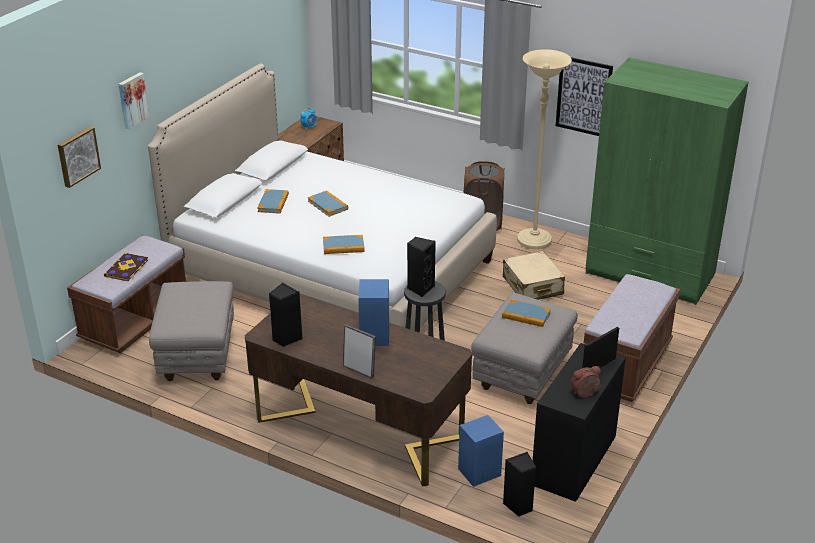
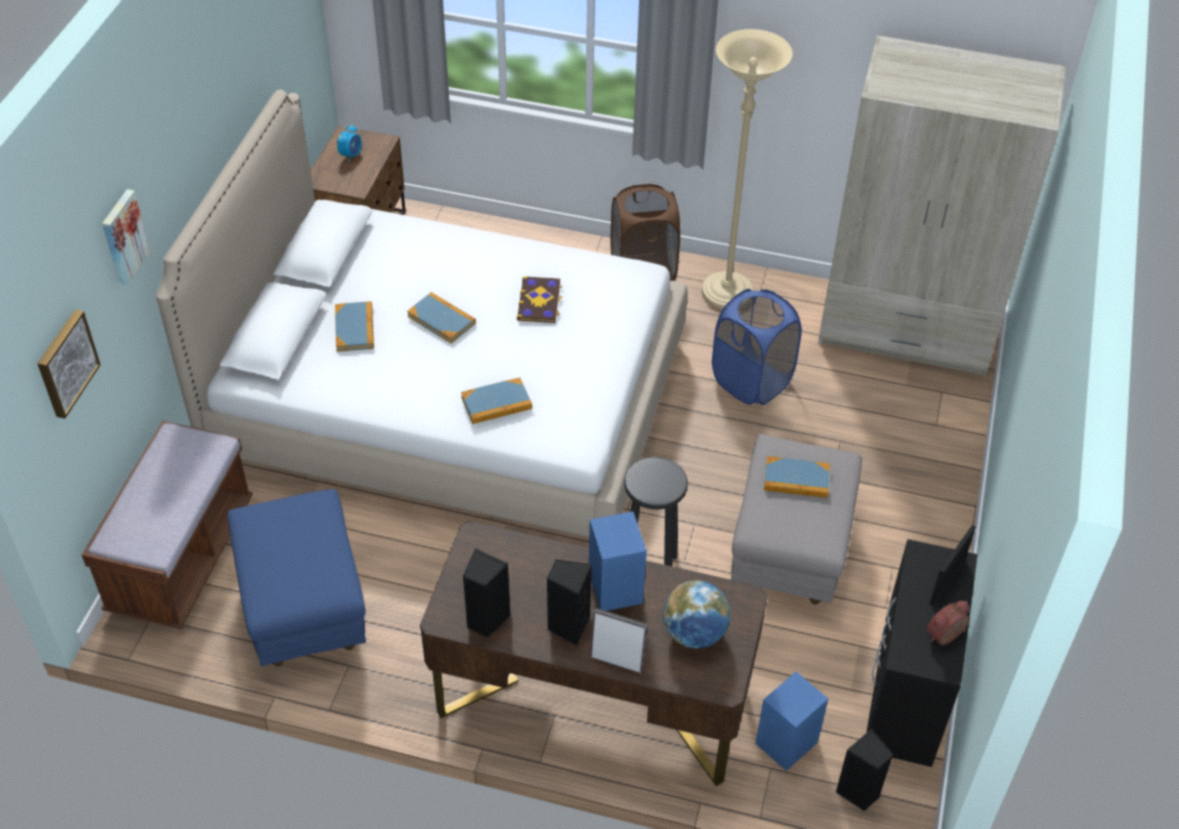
camera: 15 degrees left, 15 degrees up
book [104,253,148,281] -> book moved to [517,276,563,323]
grey ottoman [149,281,234,381] -> blue ottoman [228,489,366,666]
black speaker [407,237,436,297] -> black speaker moved to [547,560,592,646]
beige suitcase [503,251,565,300] -> blue laundry basket [712,289,802,405]
picture [556,57,613,136] -> none
brown bench [584,274,680,402] -> none
green wardrobe [586,58,748,305] -> beige wardrobe [818,35,1066,377]
none -> globe [664,580,730,649]

